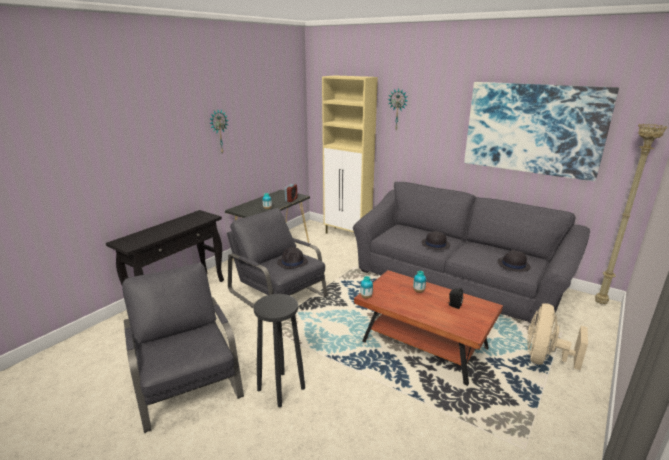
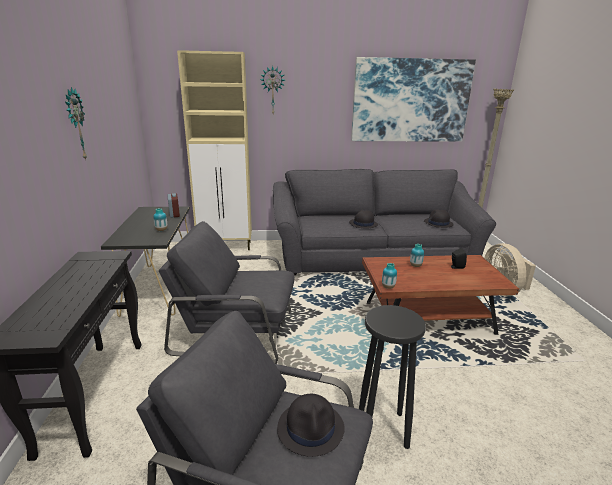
camera: 40 degrees left, 0 degrees up
black hat [277,247,308,269] -> black hat moved to [277,394,345,457]

